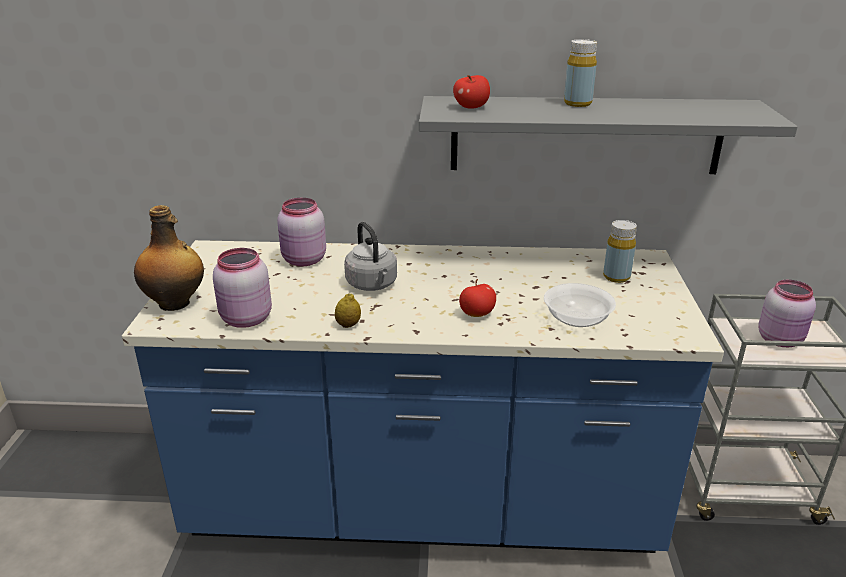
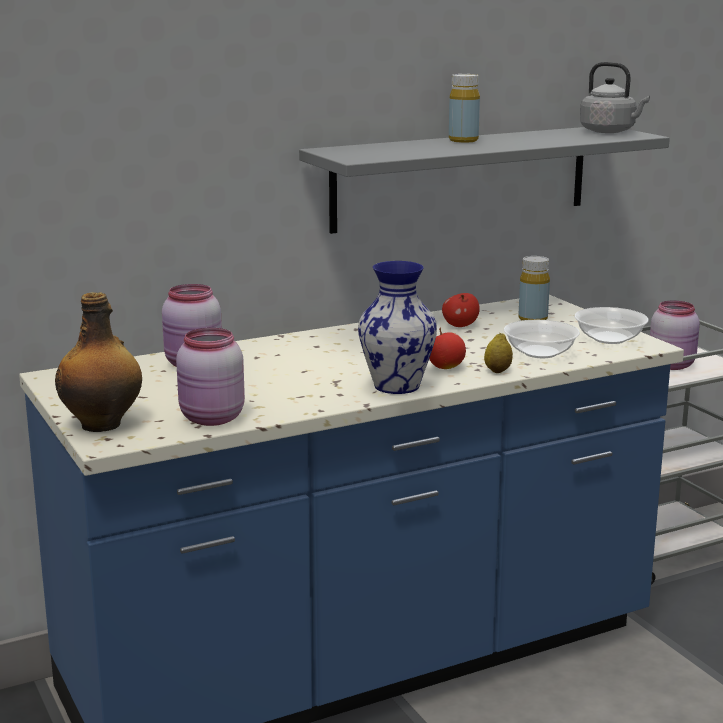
camera: 30 degrees left, 10 degrees down
lemon [335,293,361,328] -> lemon moved to [484,333,513,373]
grey kettle [344,222,397,291] -> grey kettle moved to [580,62,650,133]
apple [453,75,490,109] -> apple moved to [442,293,480,327]
none -> vase [358,261,437,394]
none -> bowl [574,307,648,344]

